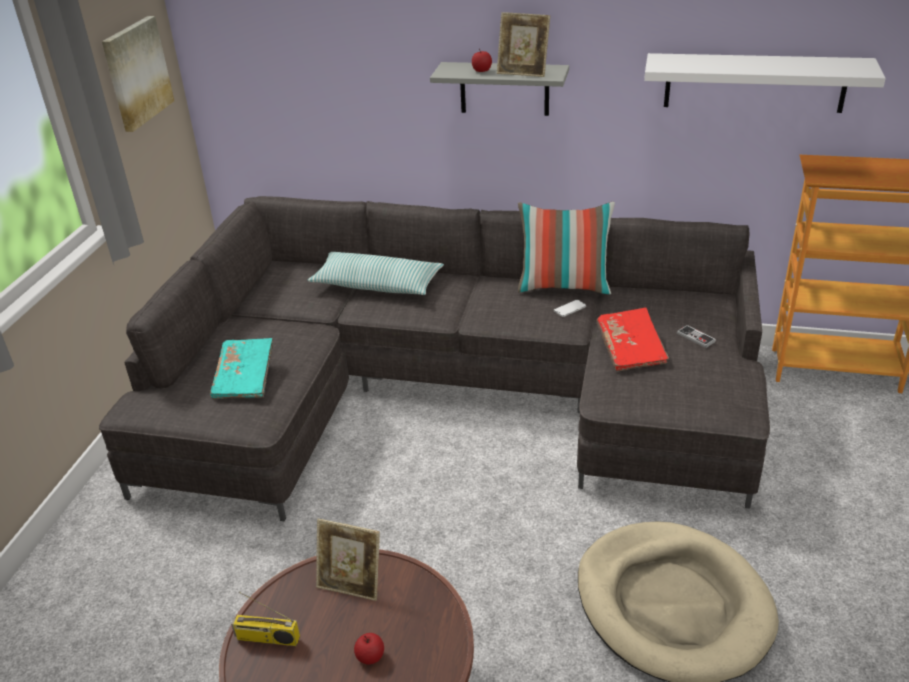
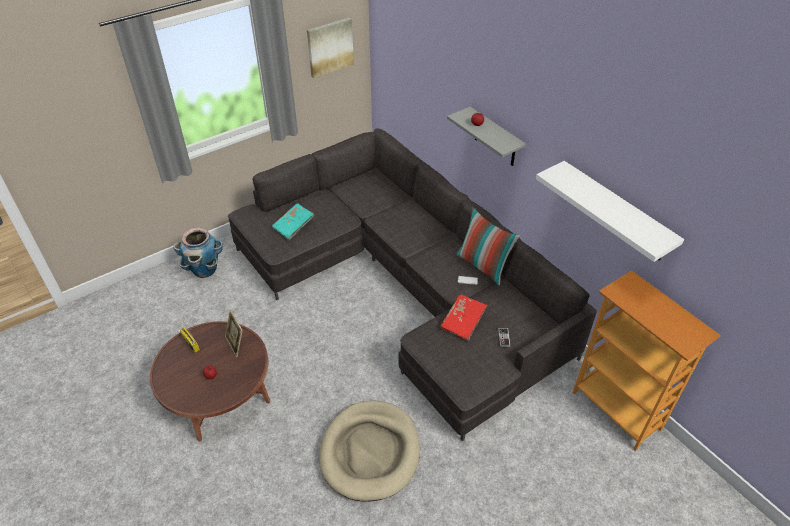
camera: 40 degrees right, 10 degrees up
pillow [307,252,444,295] -> none
picture frame [497,12,550,77] -> none
none -> planter [173,227,223,278]

